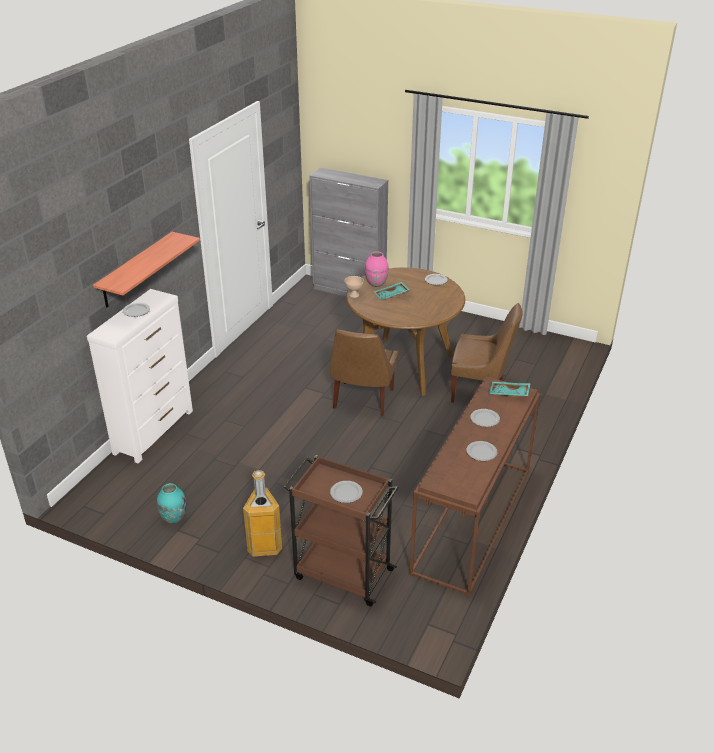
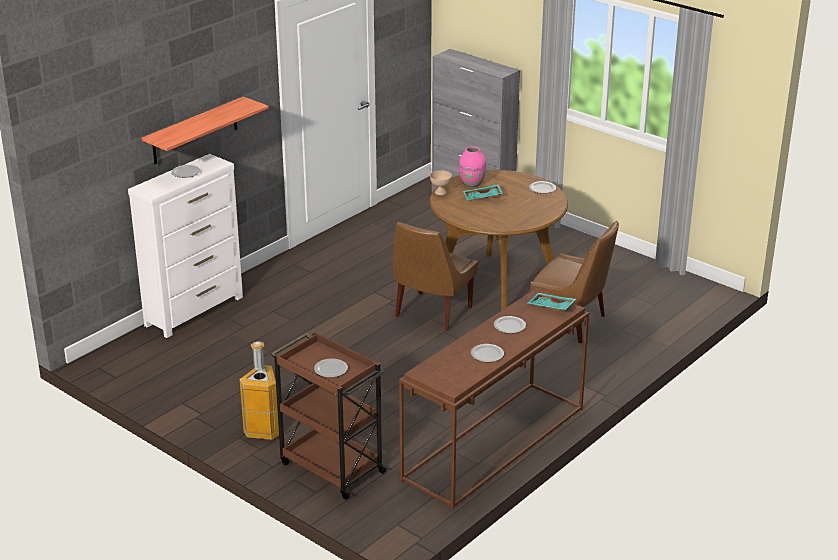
camera: 15 degrees right, 5 degrees down
turquoise vase [157,483,187,524] -> none

